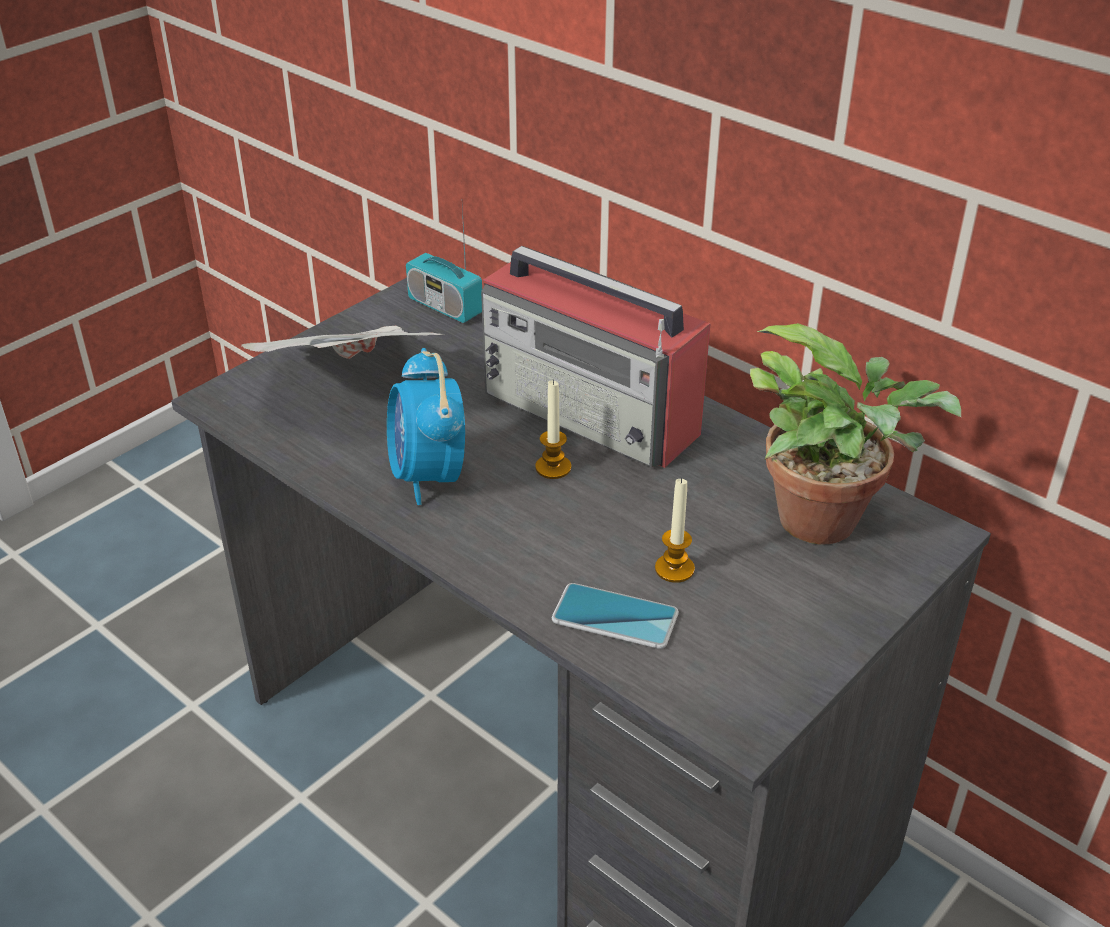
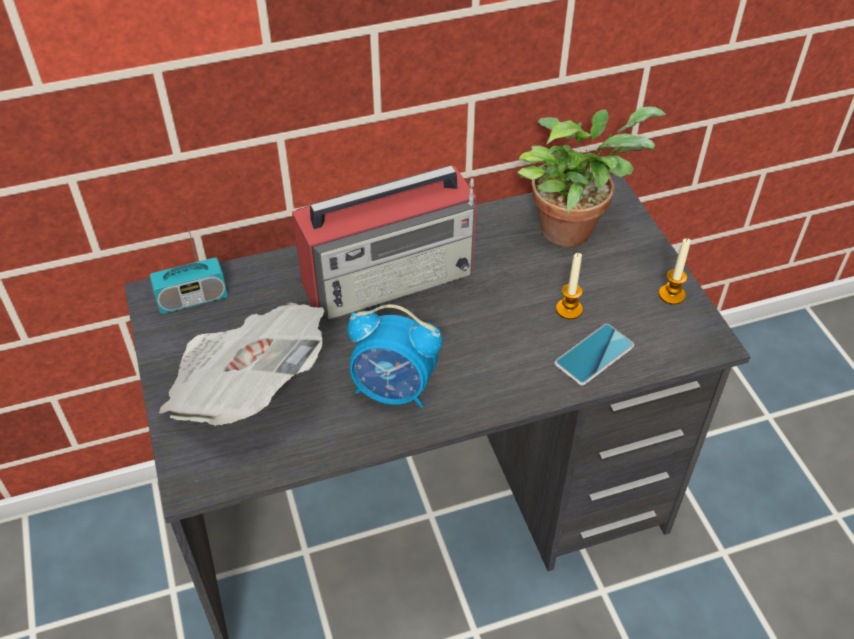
camera: 60 degrees left, 10 degrees up
candle [535,379,571,479] -> candle moved to [659,238,691,305]

